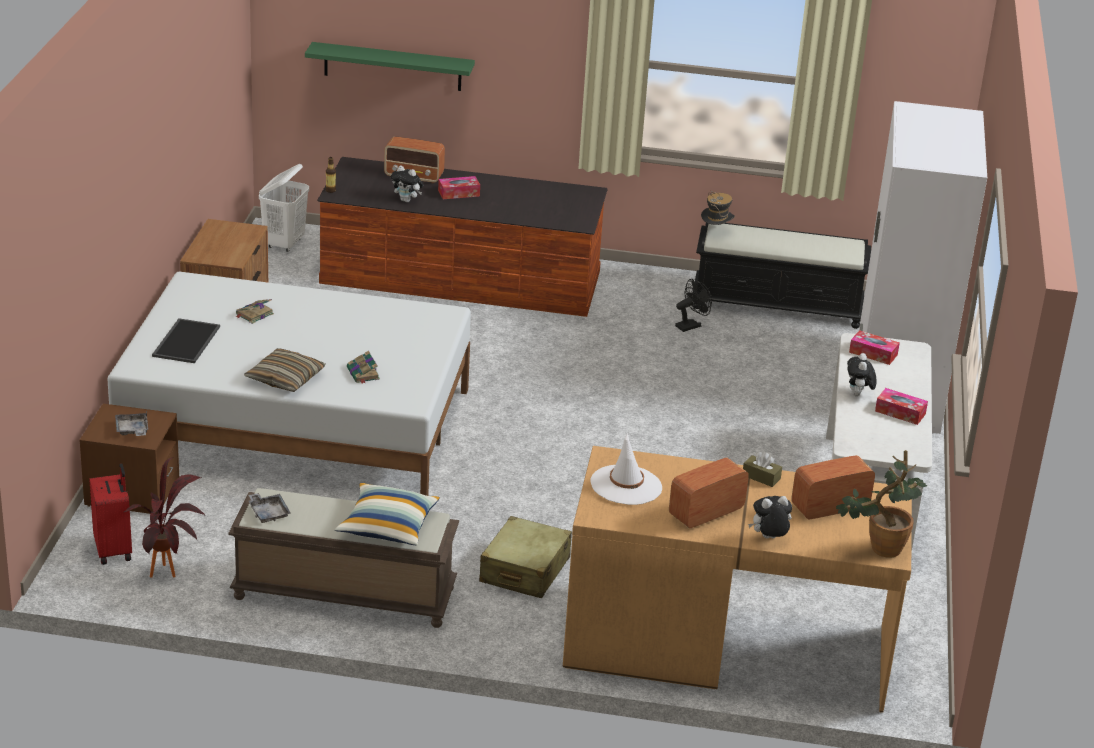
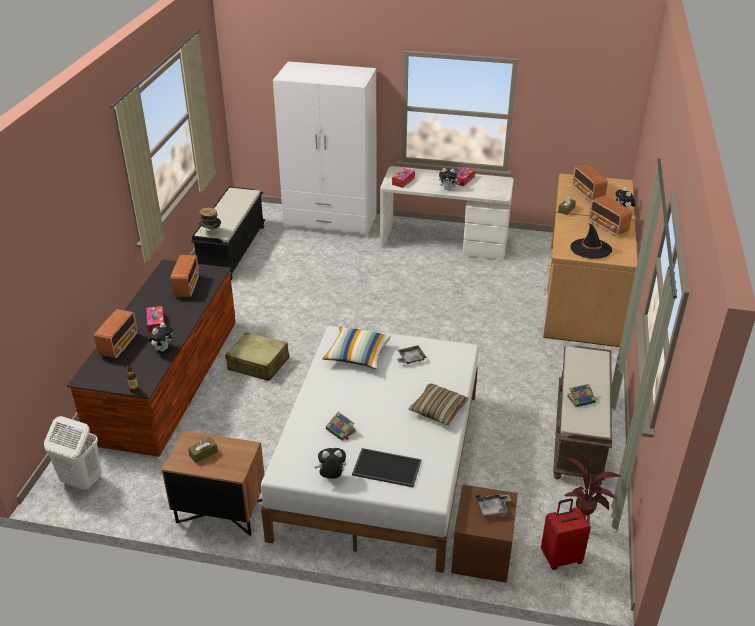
camera: 85 degrees left, 5 degrees up
grey tray [249,493,291,523] -> grey tray moved to [397,345,427,364]
green shelf [305,42,475,91] -> none
pillow [335,483,440,545] -> pillow moved to [322,327,391,369]
book [347,351,380,383] -> book moved to [567,384,597,407]
beige suitcase [479,516,572,598] -> beige suitcase moved to [225,332,289,381]
white hat [591,433,662,505] -> black hat [570,223,612,259]
black fan [675,279,712,332] -> none
potted plant [836,450,927,558] -> none
none -> radio [171,255,199,298]
none -> brown tissue box [188,437,218,463]
none -> plush toy [314,448,347,479]

